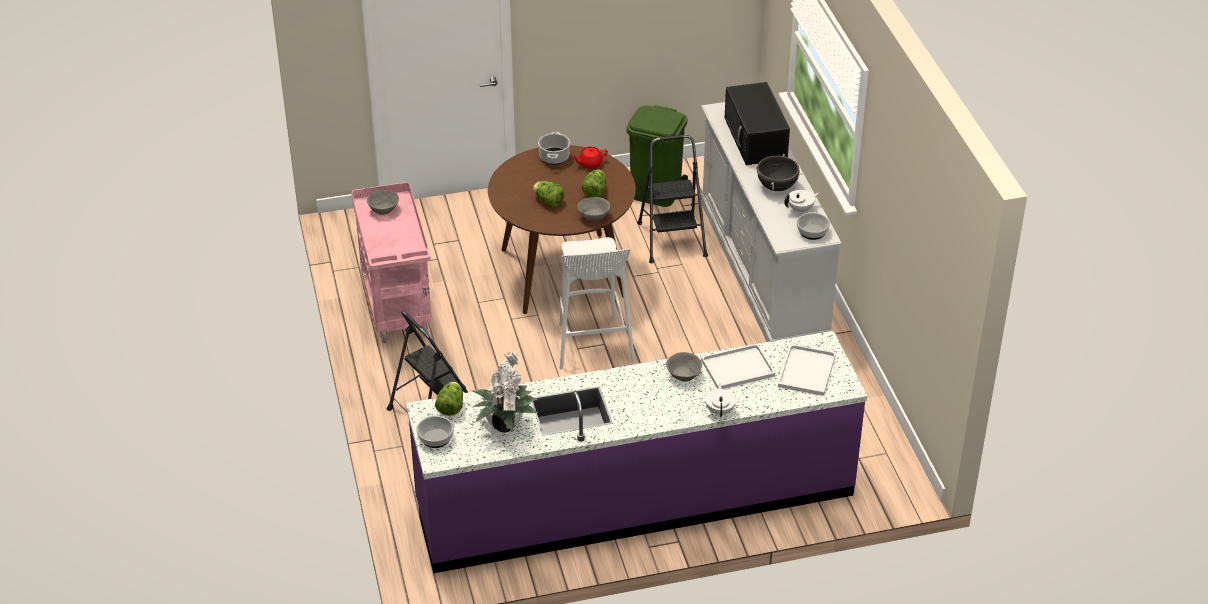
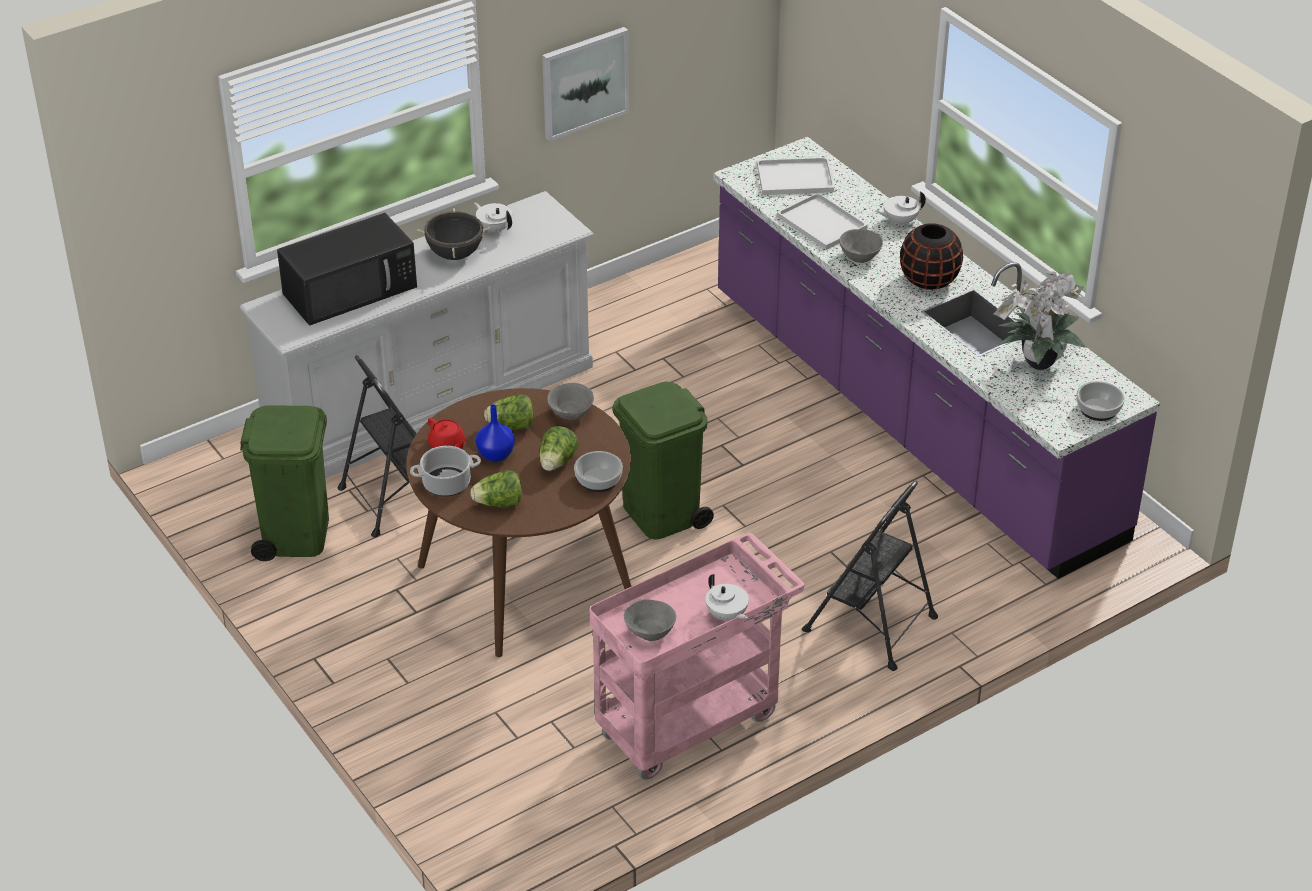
camera: 110 degrees left, 0 degrees up
lettuce [435,382,463,416] -> lettuce moved to [471,470,522,507]
white stool [559,237,635,369] -> green trash can [613,382,714,540]
bowl [797,213,830,240] -> bowl moved to [574,451,623,492]
none -> blue vase [476,404,515,462]
none -> picture [542,27,629,141]
none -> white teapot [705,574,749,620]
none -> black vase [900,223,963,290]

